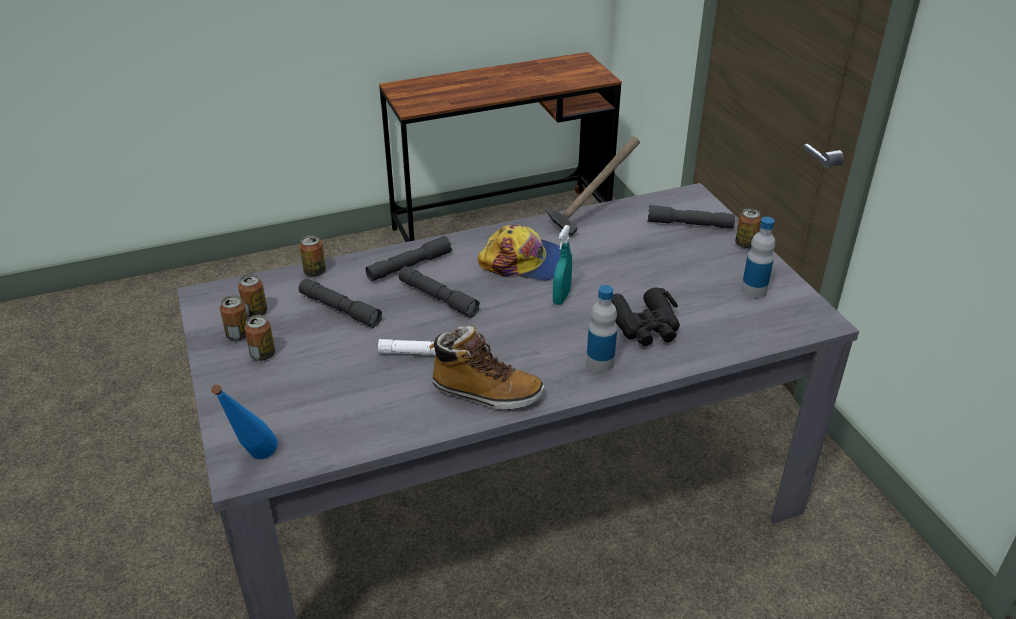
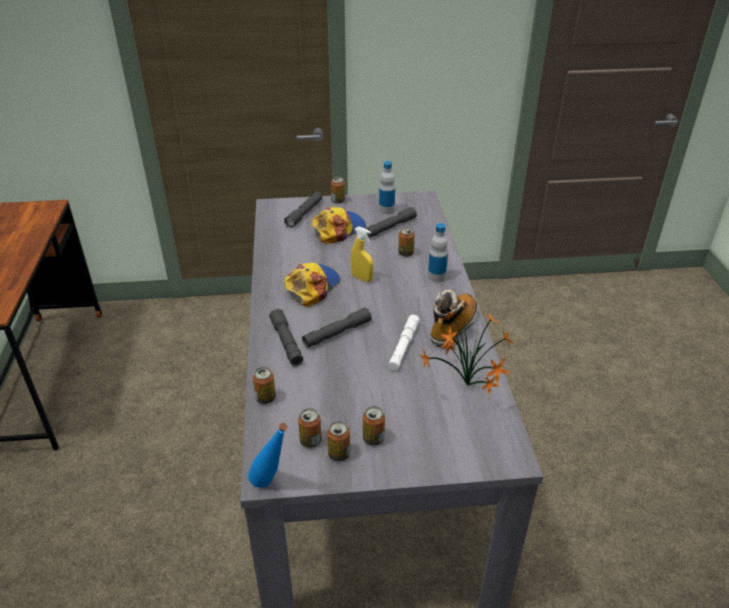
camera: 75 degrees left, 0 degrees up
blue bottle [211,385,278,459] -> blue bottle moved to [248,423,288,488]
grey flashlight [299,279,382,328] -> grey flashlight moved to [365,207,417,238]
hammer [545,136,640,236] -> none
turquoise spray bottle [553,225,572,305] -> yellow spray bottle [351,227,374,282]
black binoculars [611,287,680,346] -> can [398,227,415,257]
none -> cap [312,206,366,244]
none -> potted plant [419,308,513,395]

